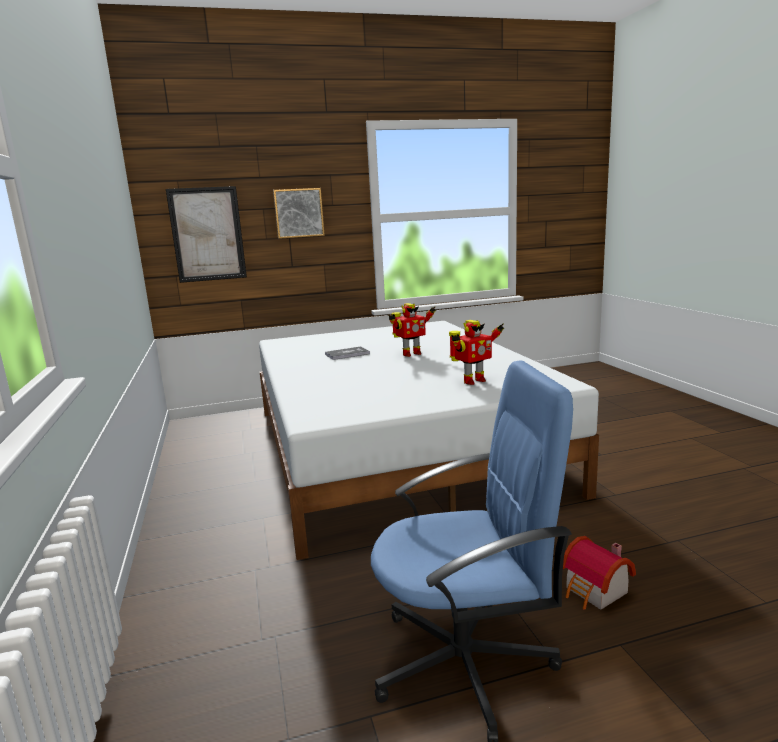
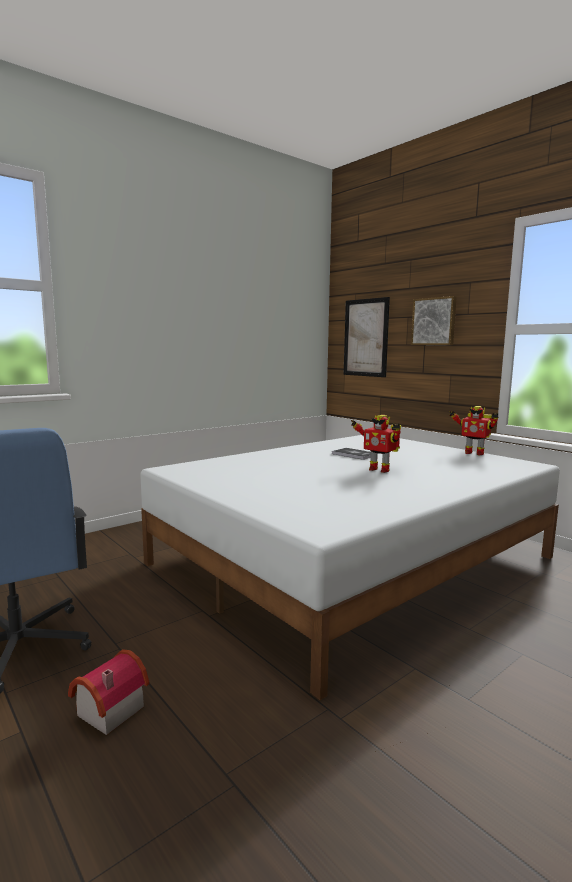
camera: 65 degrees right, 5 degrees down
toy robot [449,320,504,385] -> toy robot moved to [449,406,498,455]

